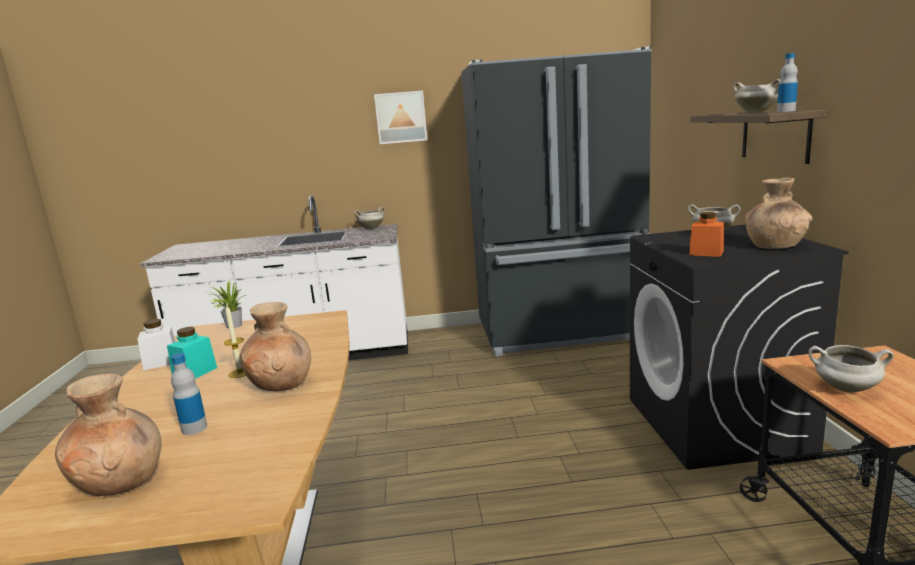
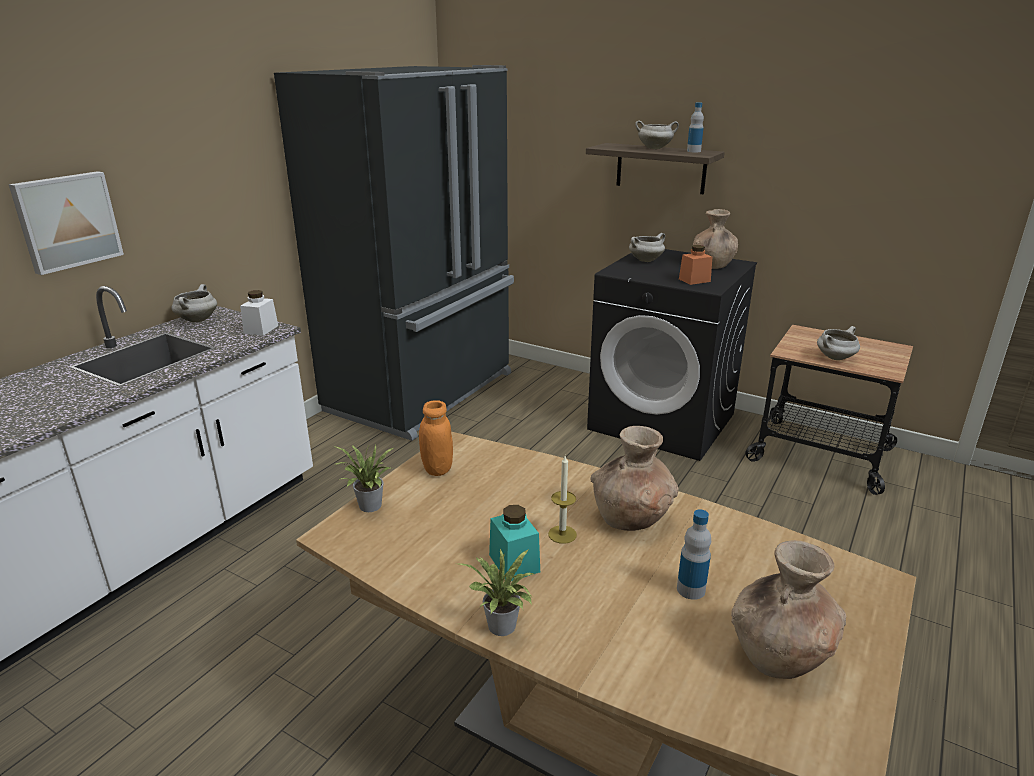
camera: 55 degrees left, 10 degrees up
white jar [137,319,176,370] -> white jar moved to [240,290,278,336]
picture [374,91,427,144] -> picture moved to [9,171,124,275]
none -> orange jar [419,400,453,476]
none -> potted plant [459,548,534,636]

